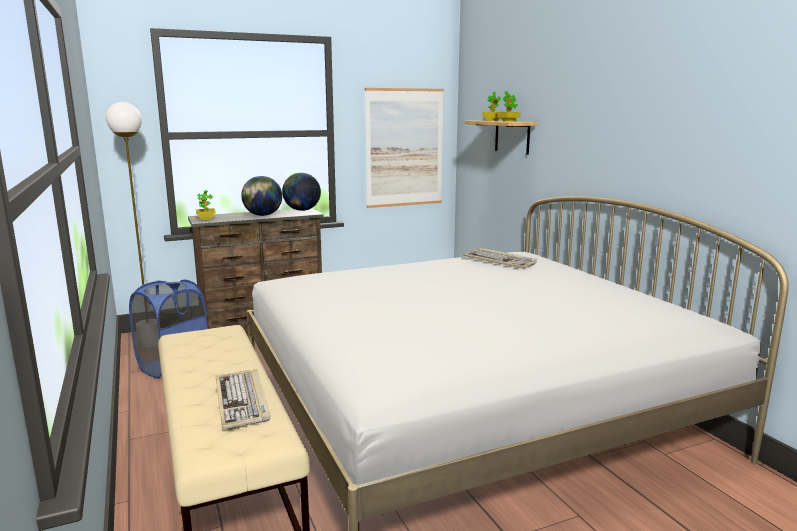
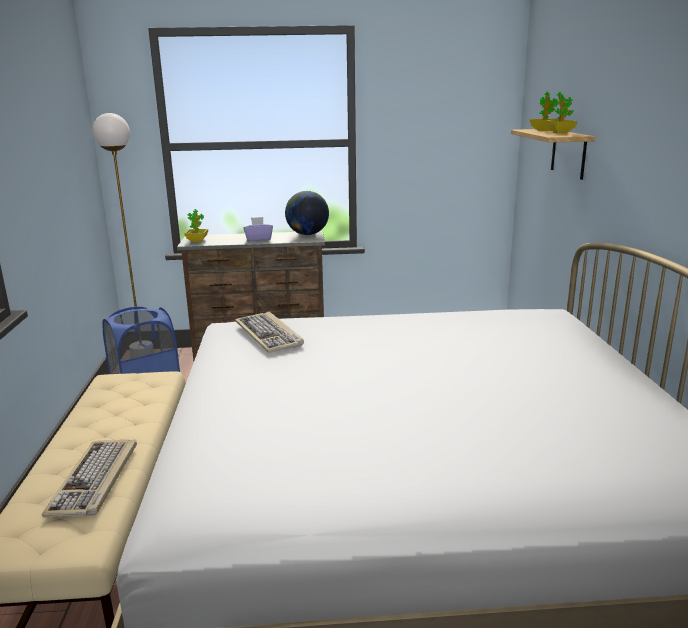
camera: 20 degrees right, 5 degrees up
globe [241,176,282,216] -> purple tissue box [243,217,273,242]
picture [365,88,444,208] -> none
keyboard [463,248,537,269] -> keyboard moved to [235,312,304,353]

